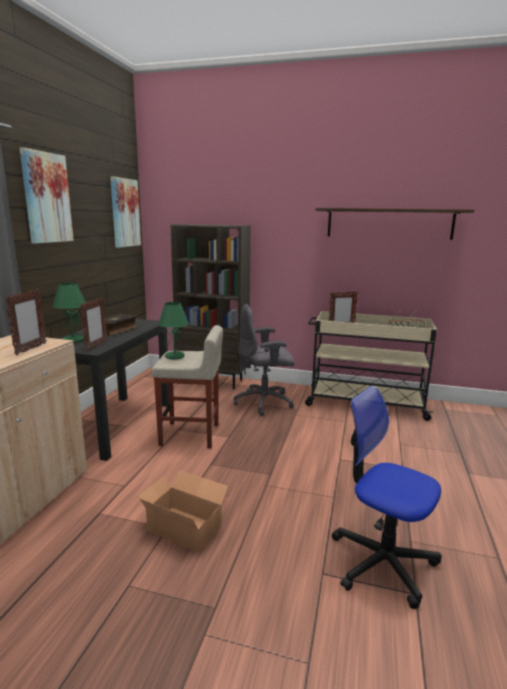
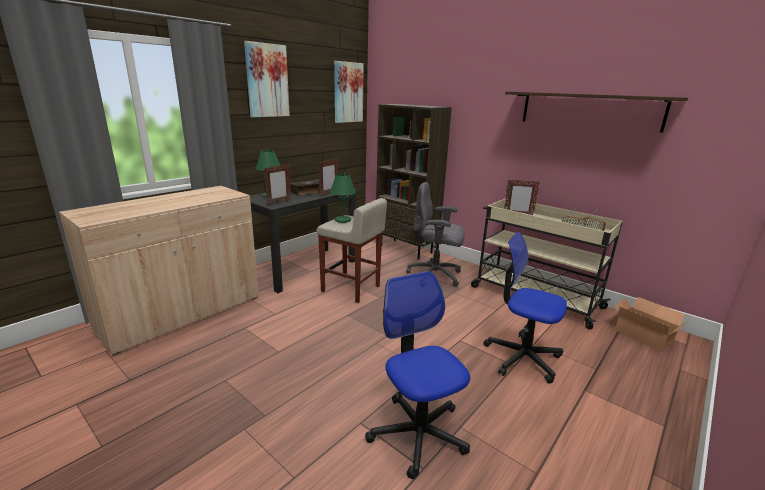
camera: 25 degrees right, 5 degrees up
picture frame [5,289,47,355] -> picture frame moved to [318,158,339,196]
cardboard box [138,470,228,552] -> cardboard box moved to [614,297,687,351]
none -> office chair [483,232,567,384]

